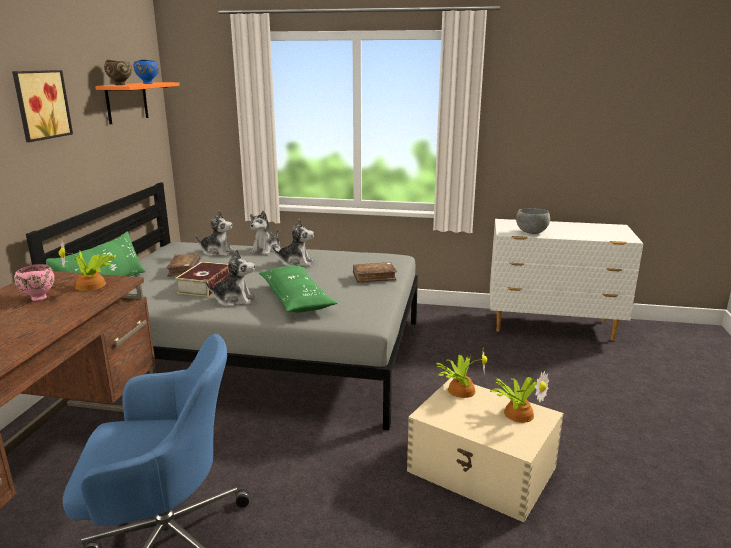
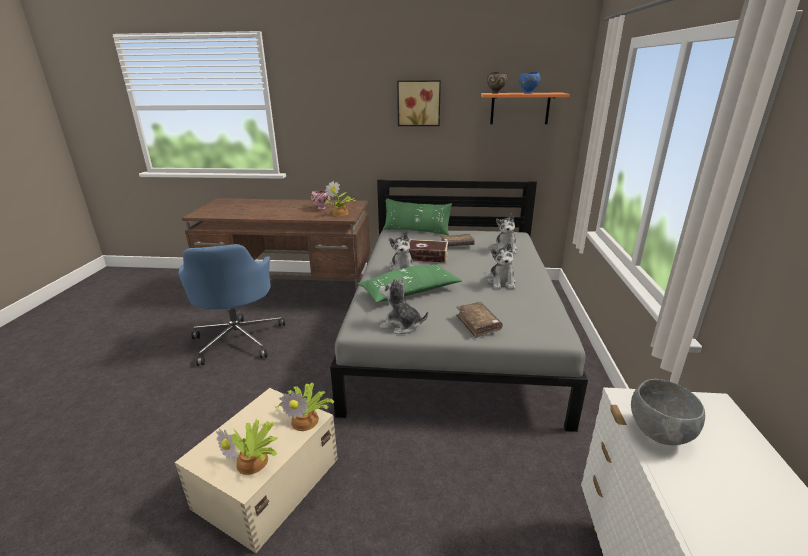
camera: 85 degrees right, 5 degrees up
plush toy [250,210,280,255] -> plush toy moved to [379,277,428,334]

